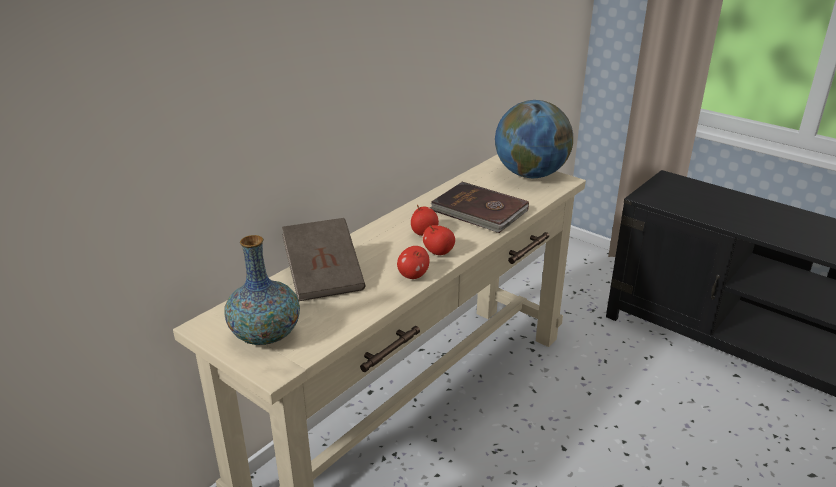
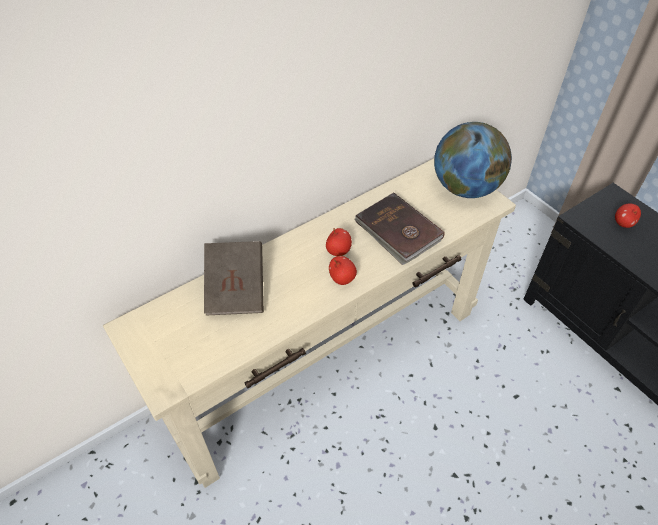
camera: 15 degrees right, 20 degrees up
vase [224,235,300,345] -> none
apple [397,246,430,279] -> apple moved to [615,204,641,228]

